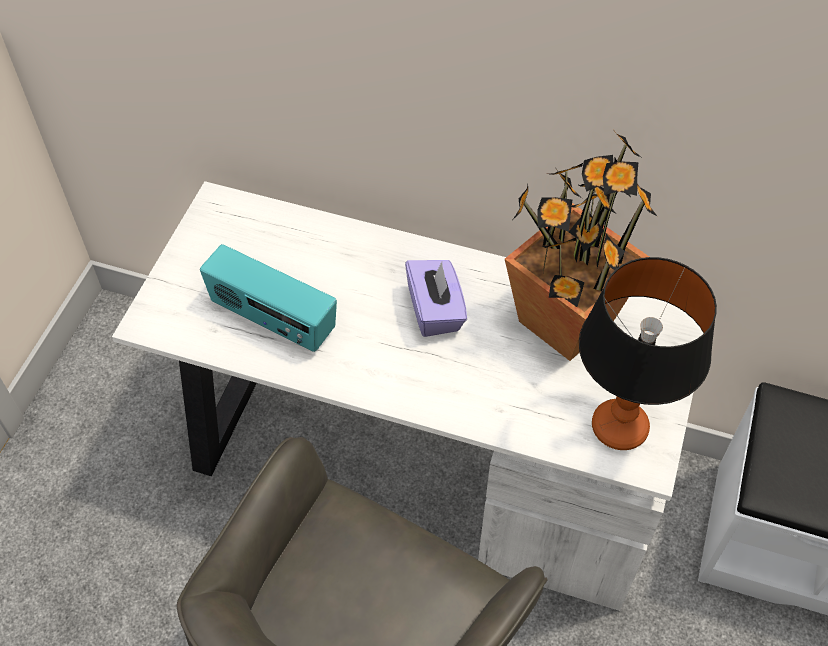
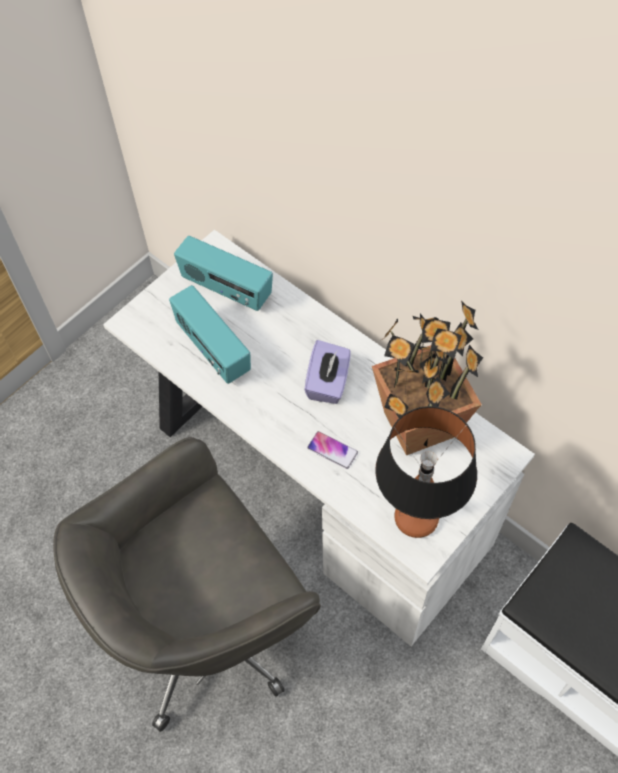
camera: 25 degrees right, 5 degrees up
none -> radio [174,236,273,311]
none -> phone [307,431,358,469]

